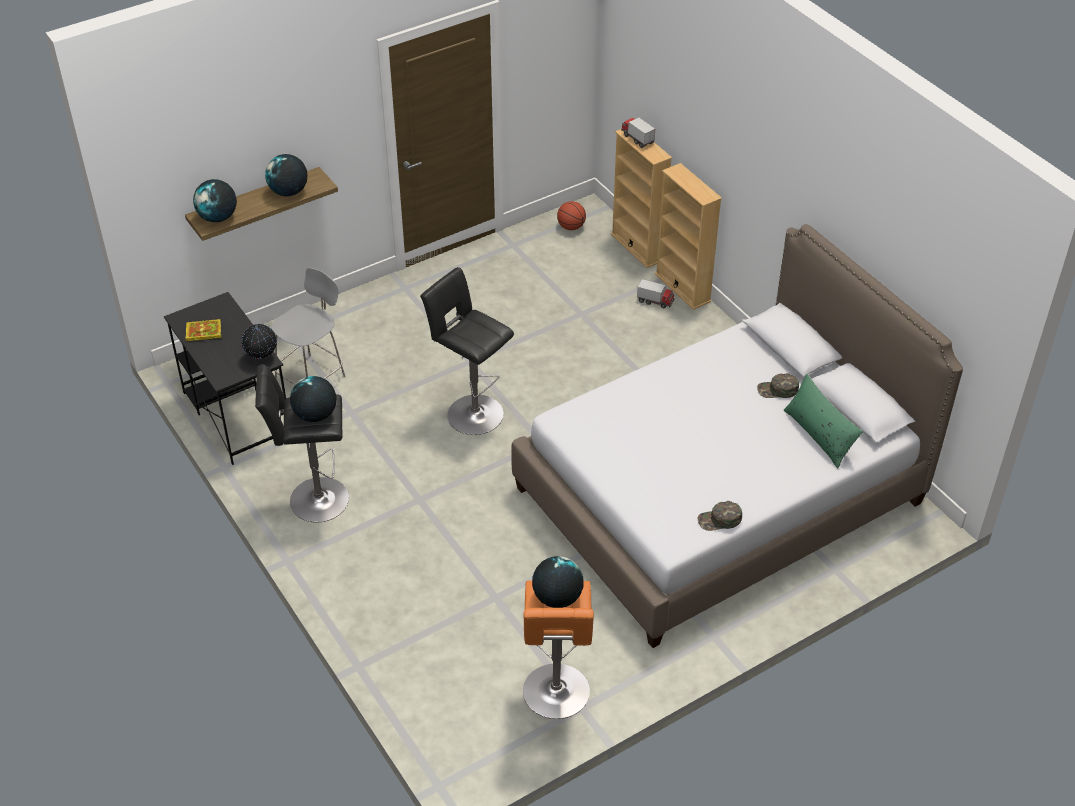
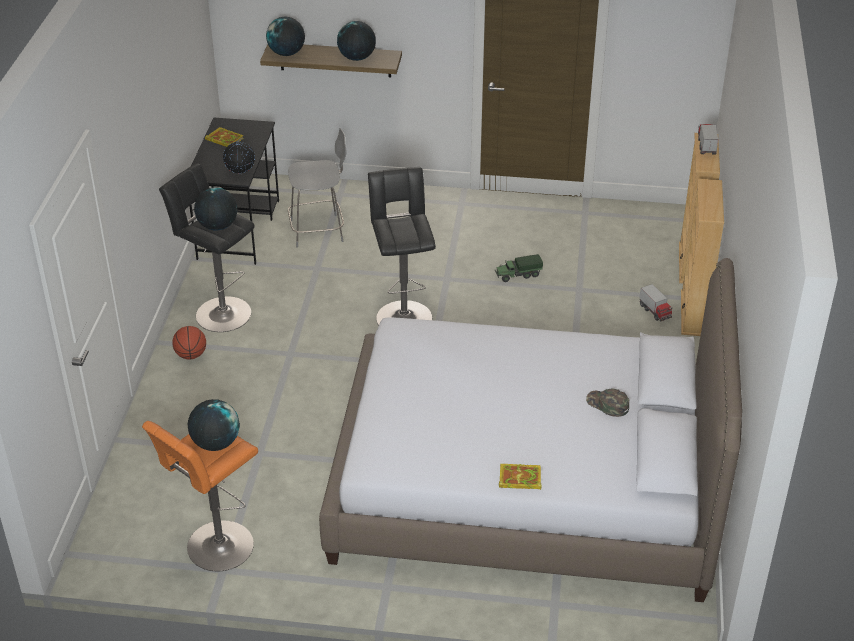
camera: 40 degrees right, 5 degrees down
basketball [557,201,586,230] -> basketball moved to [172,326,206,359]
green cap [698,501,742,531] -> none
green pillow [784,374,863,469] -> none
none -> toy truck [495,254,543,282]
none -> book [499,464,542,489]

